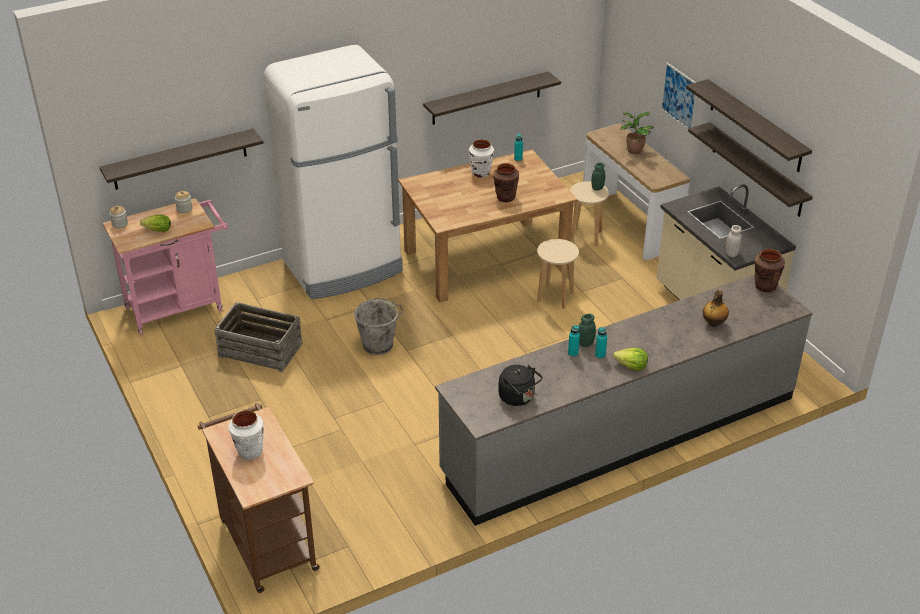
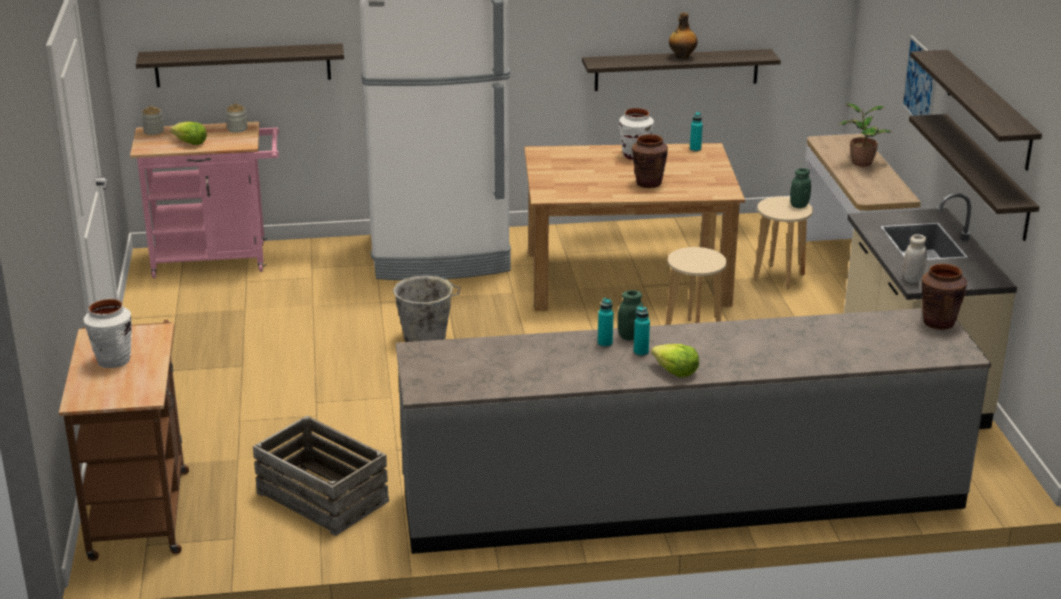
camera: 20 degrees right, 10 degrees down
crate [214,302,303,372] -> crate moved to [253,415,389,536]
black kettle [498,365,542,406] -> none
bottle [703,290,729,327] -> bottle moved to [669,13,698,59]

